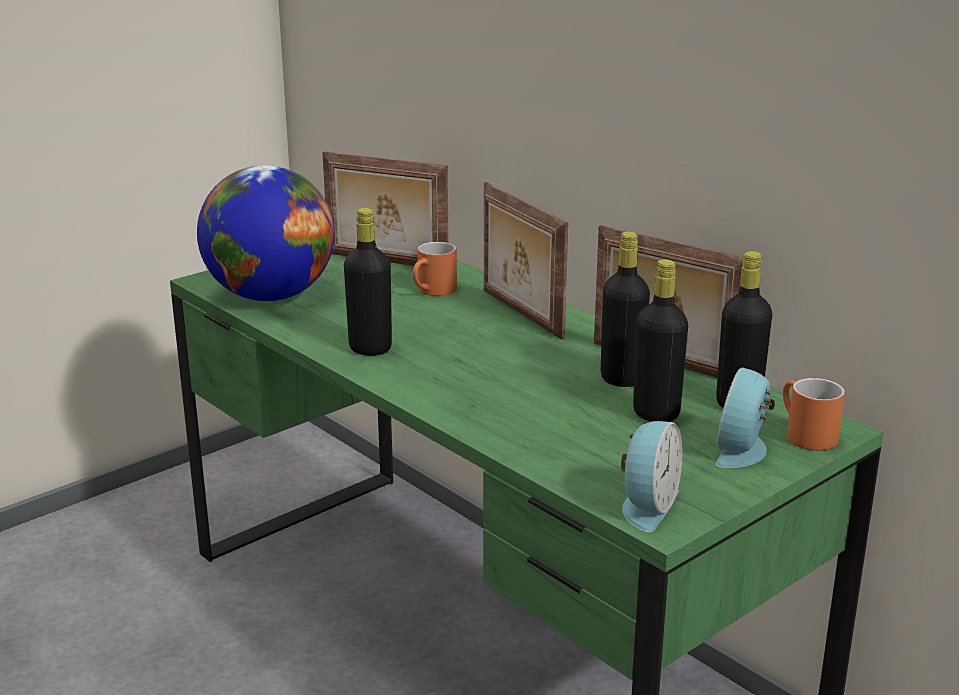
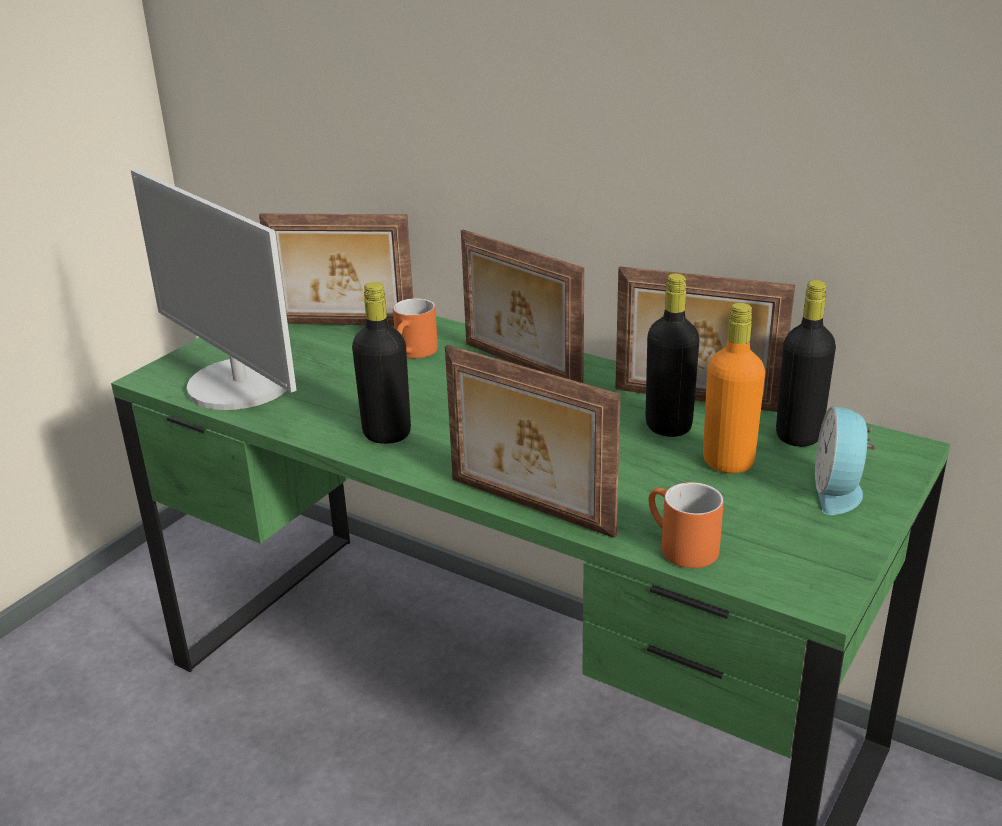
camera: 15 degrees left, 5 degrees up
globe [197,165,334,301] -> monitor [131,169,297,410]
alarm clock [621,421,683,532] -> none
black bottle [633,259,688,422] -> orange bottle [703,303,765,473]
orange mug [783,378,845,451] -> orange mug moved to [648,482,724,568]
none -> picture frame [445,345,621,538]

